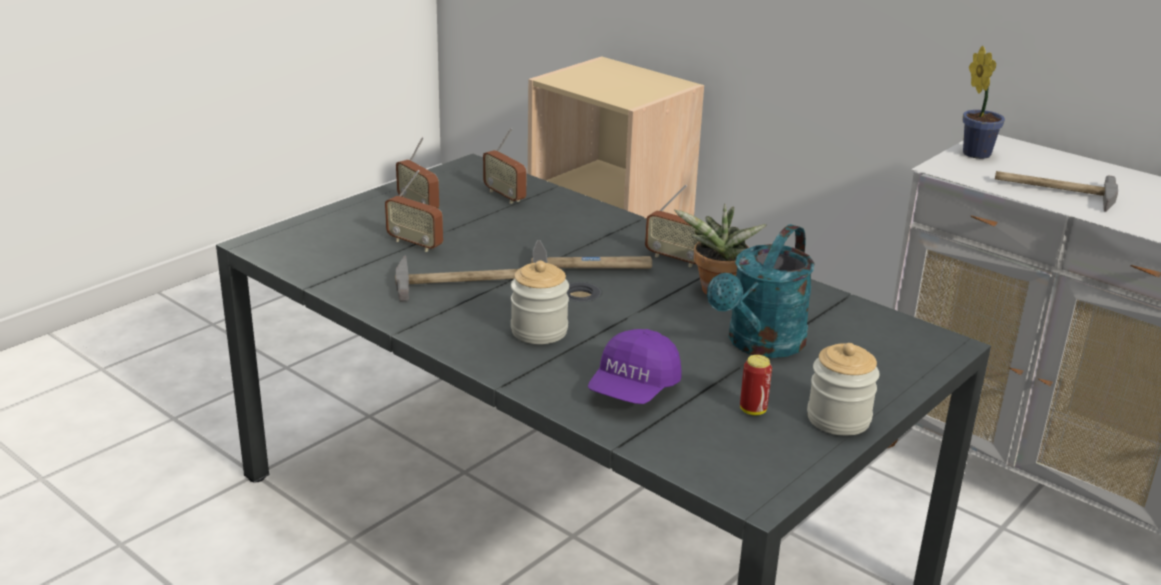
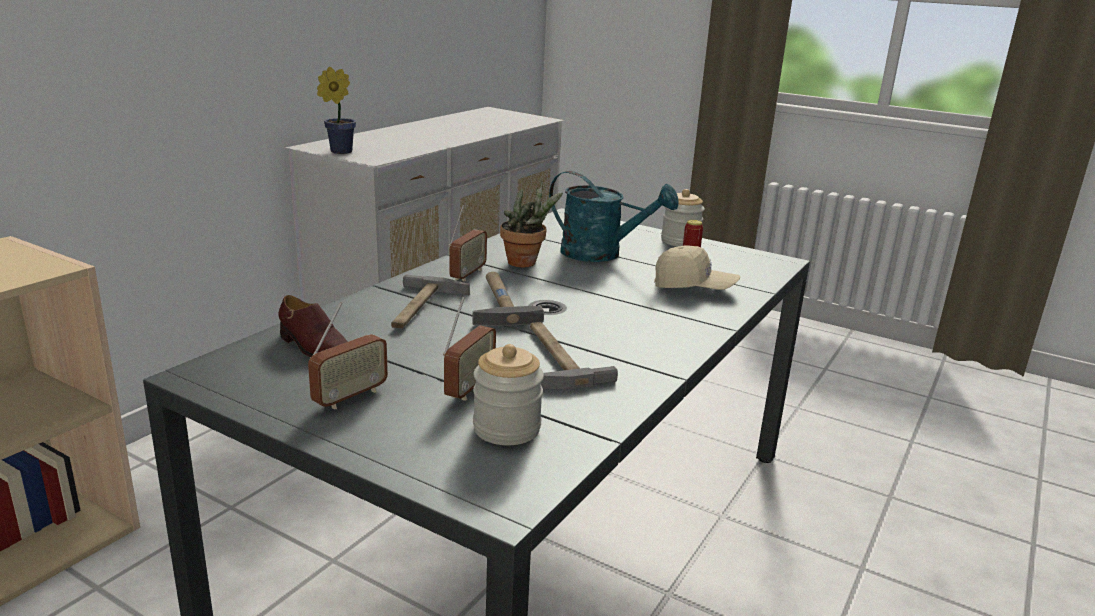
camera: 100 degrees left, 5 degrees down
radio [483,128,527,204] -> brown shoe [279,295,348,357]
jar [511,261,569,344] -> jar moved to [473,344,544,445]
purple cap [588,329,681,404] -> beige cap [654,245,740,290]
hammer [995,171,1118,212] -> hammer moved to [391,275,470,329]

